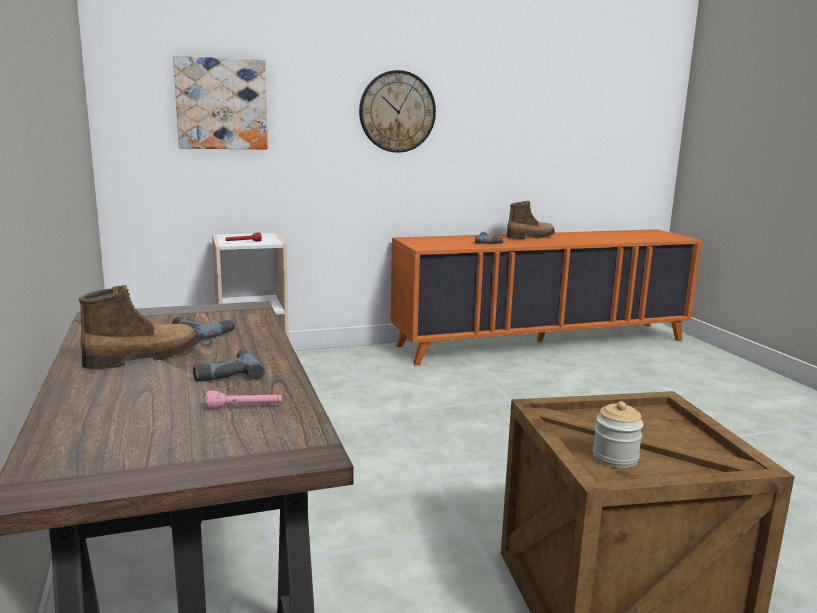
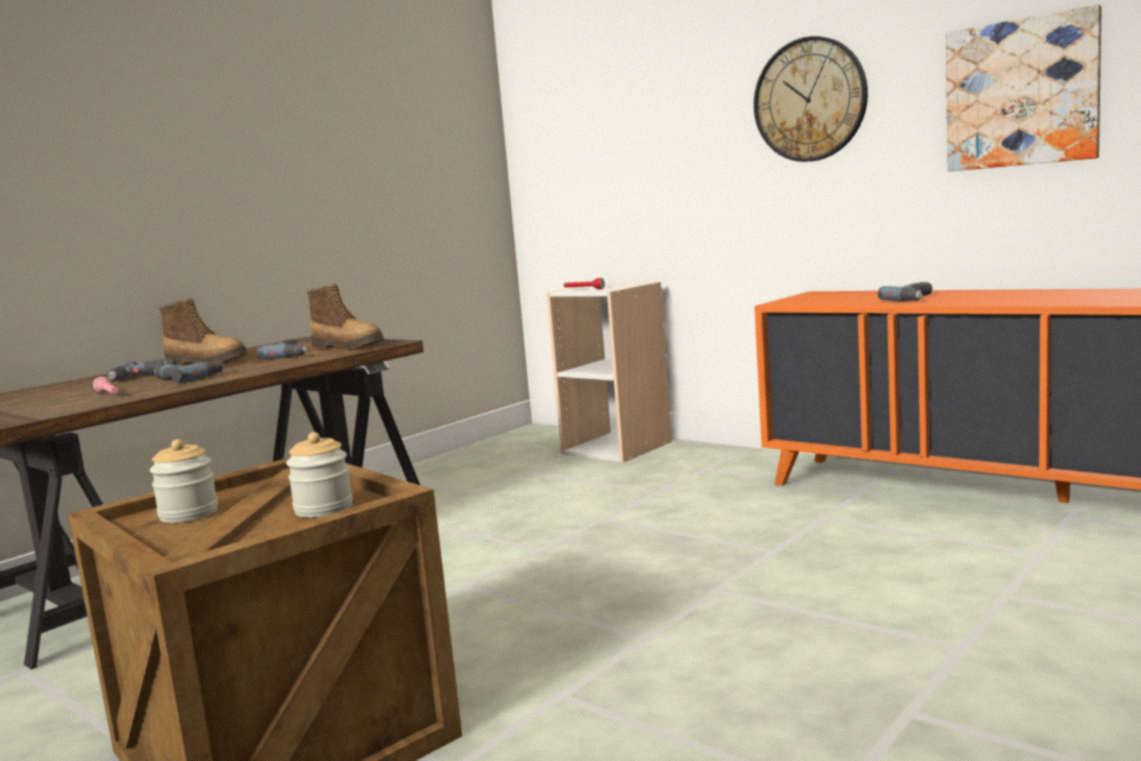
camera: 60 degrees right, 5 degrees down
picture [173,56,268,150] -> picture moved to [946,4,1102,171]
boot [506,201,555,239] -> boot moved to [307,284,384,350]
none -> power drill [107,359,177,381]
none -> jar [286,432,353,518]

